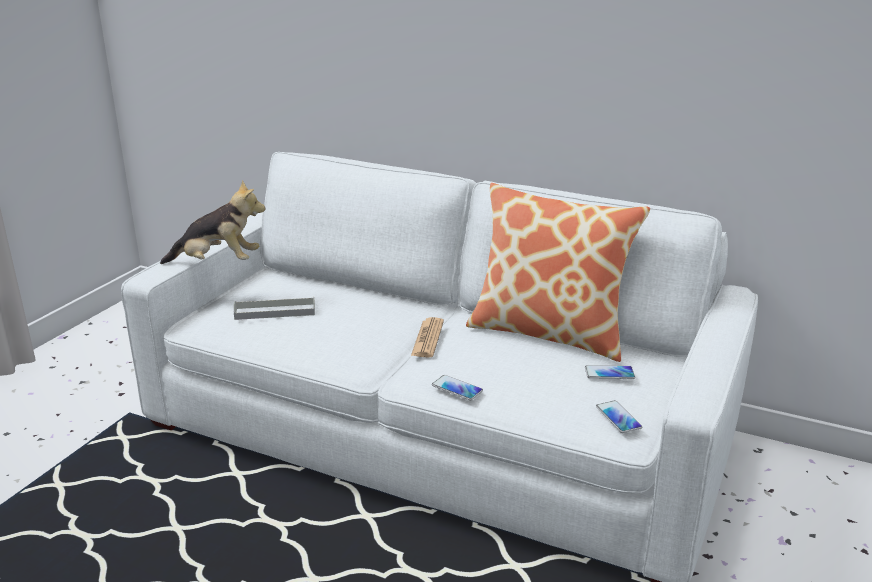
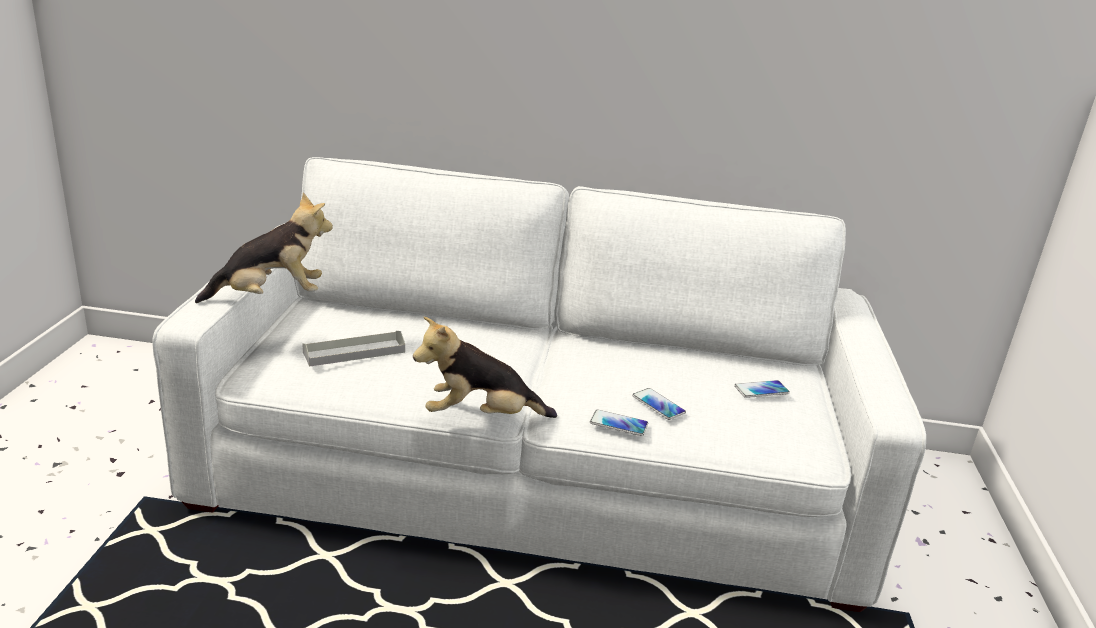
camera: 20 degrees left, 0 degrees up
newspaper [411,317,444,358] -> none
pillow [466,183,650,362] -> none
phone [596,400,642,433] -> phone moved to [632,388,686,420]
none -> plush toy [413,317,557,418]

